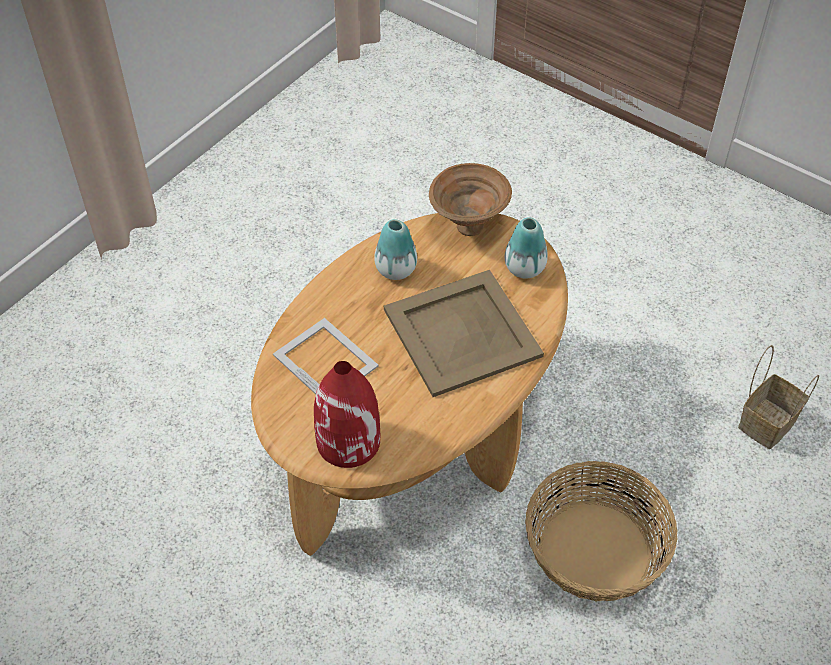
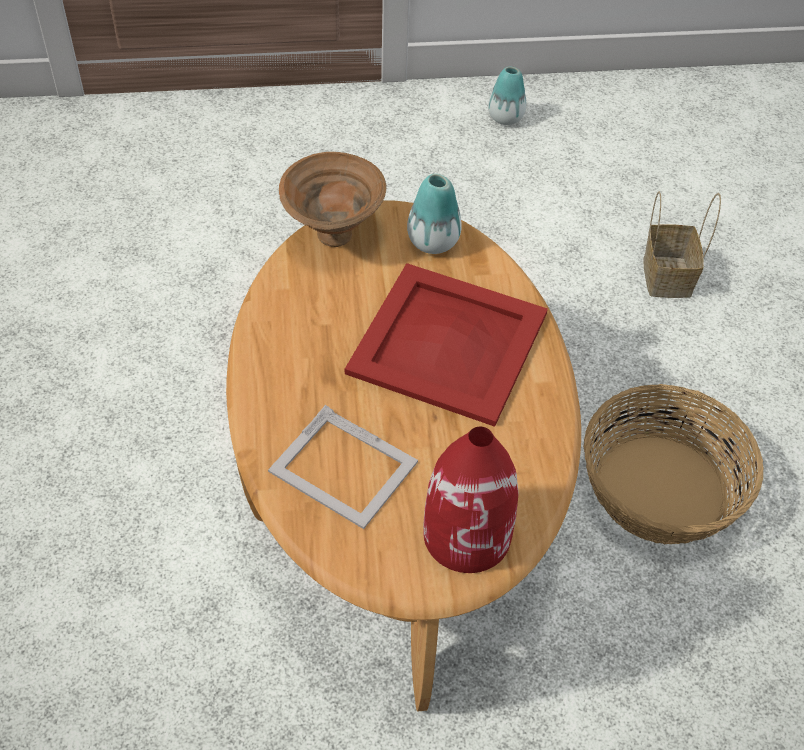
camera: 45 degrees left, 0 degrees up
picture frame [273,318,379,394] -> picture frame turned 150 degrees counterclockwise [268,405,418,529]
vase [374,219,417,280] -> vase moved to [488,67,526,125]
beige tray [384,270,544,397] -> red tray [345,263,548,427]

